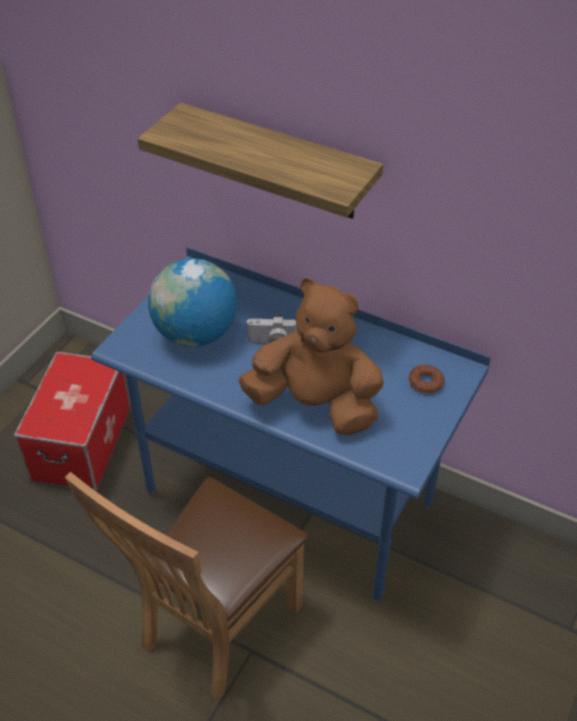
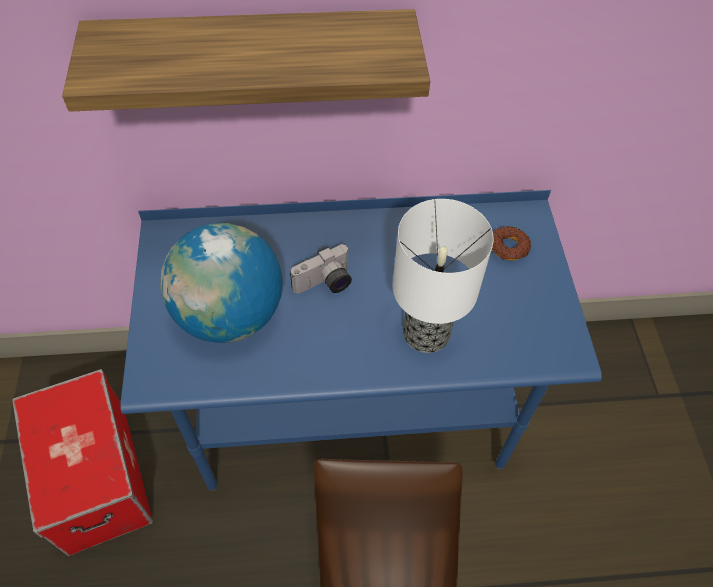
camera: 35 degrees left, 10 degrees up
brown plush toy [238,278,384,435] -> table lamp [392,199,494,353]

